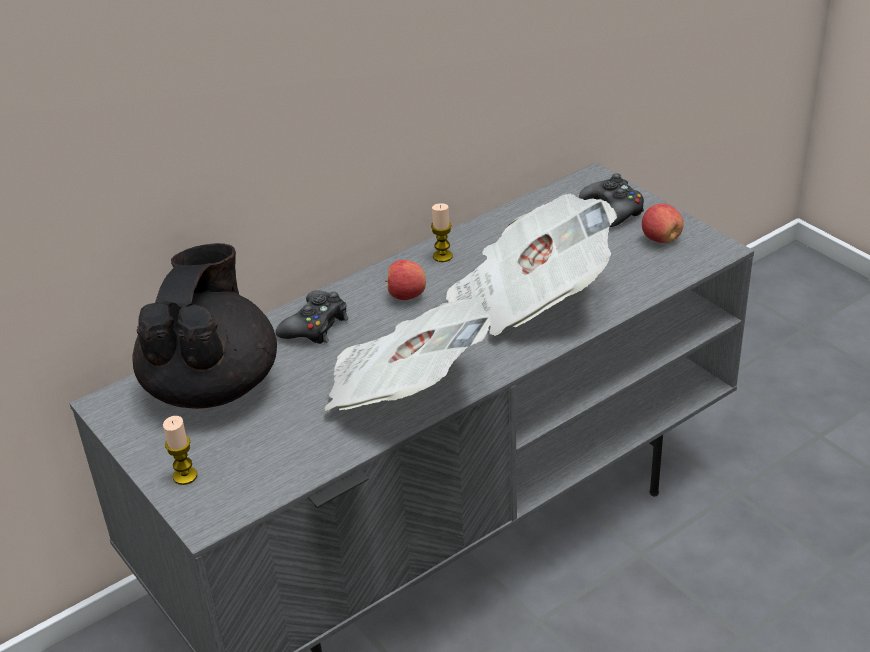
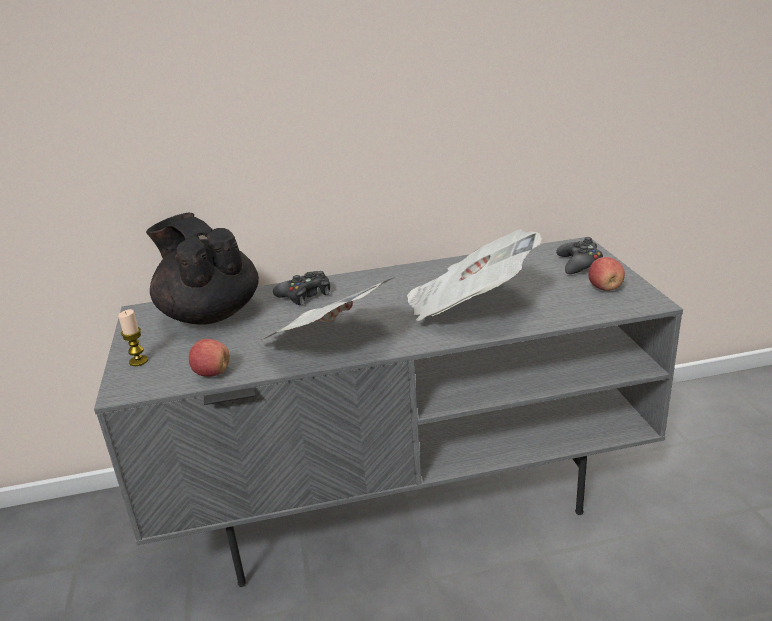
camera: 25 degrees right, 10 degrees down
black teapot [133,243,277,409] -> black teapot turned 75 degrees counterclockwise [146,213,259,324]
apple [385,260,426,300] -> apple moved to [189,339,230,377]
candle [431,203,453,262] -> none

